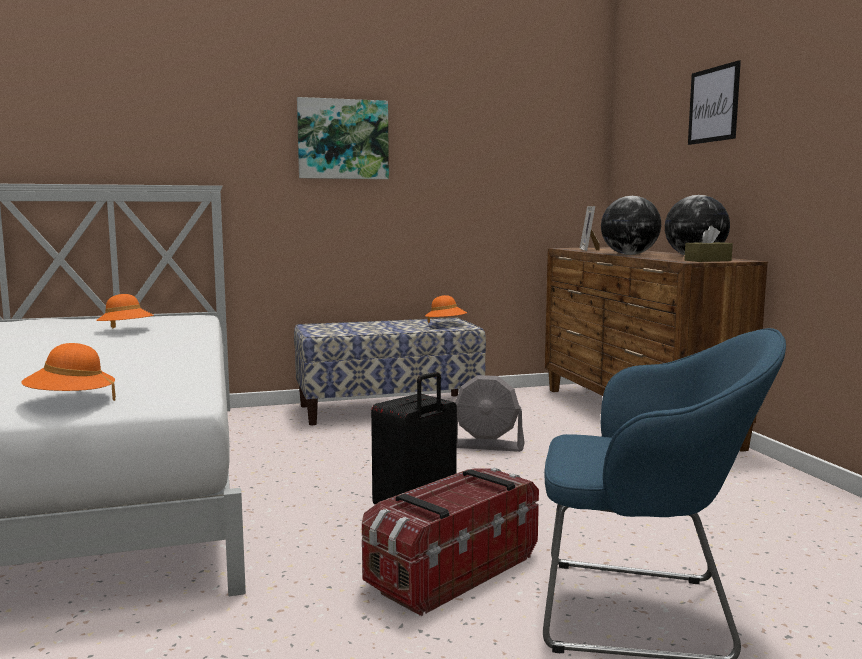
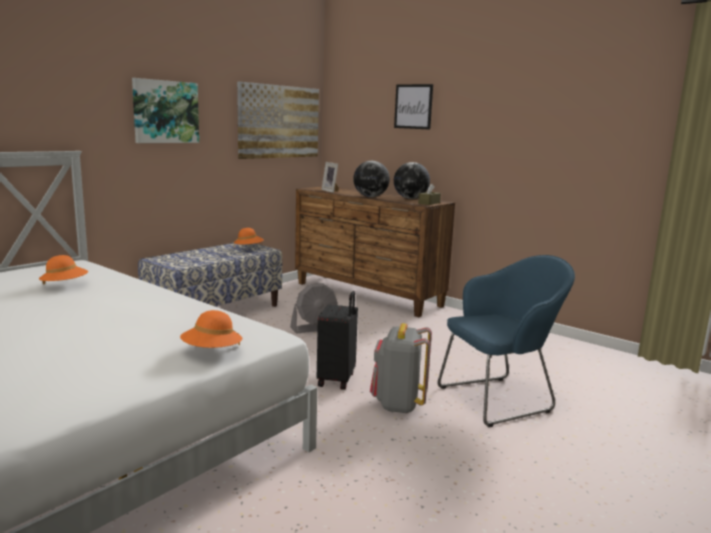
camera: 35 degrees left, 5 degrees up
storage box [362,467,539,616] -> grey backpack [370,323,432,413]
none -> picture [237,81,319,159]

